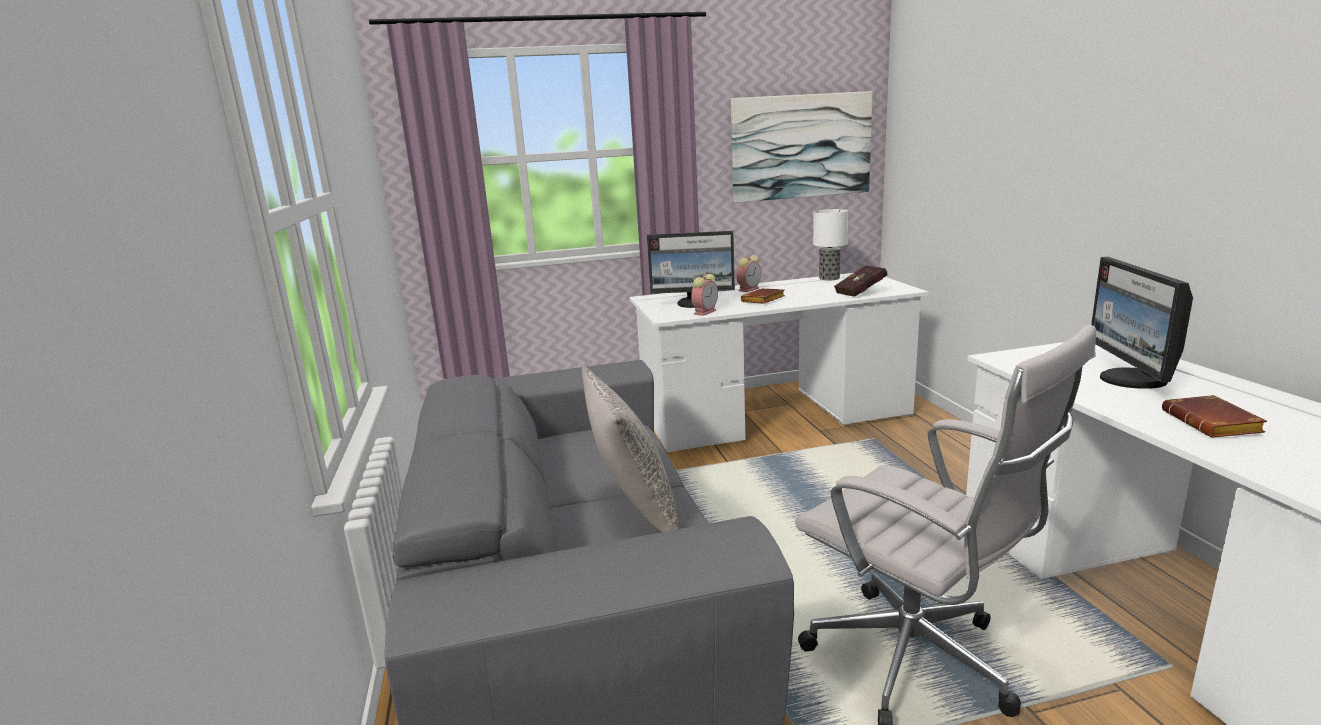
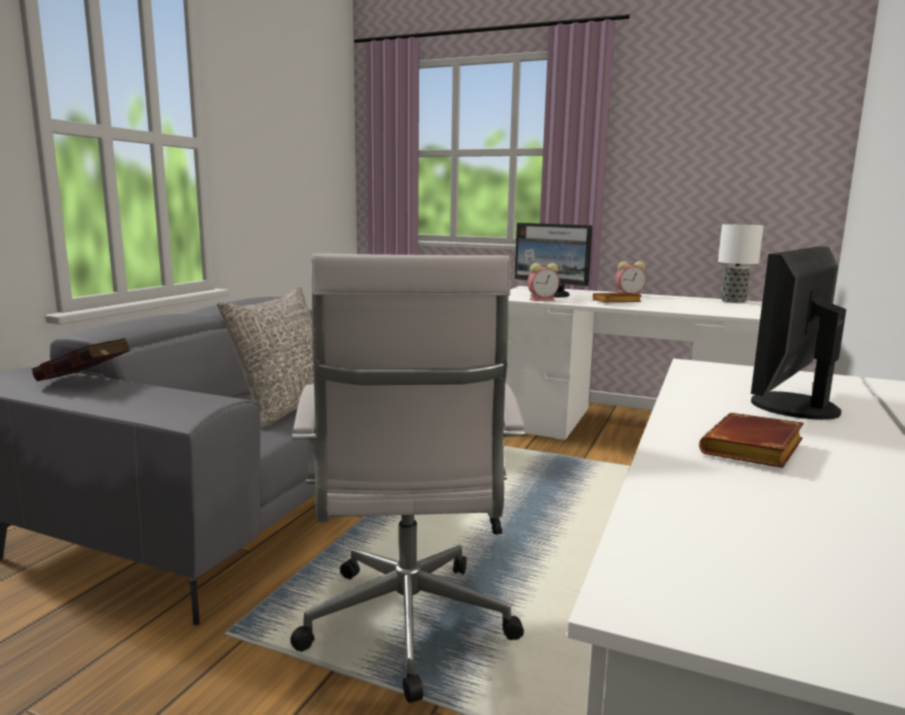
camera: 35 degrees right, 5 degrees down
picture [731,91,873,203] -> none
red book [834,265,888,297] -> red book moved to [32,338,131,381]

